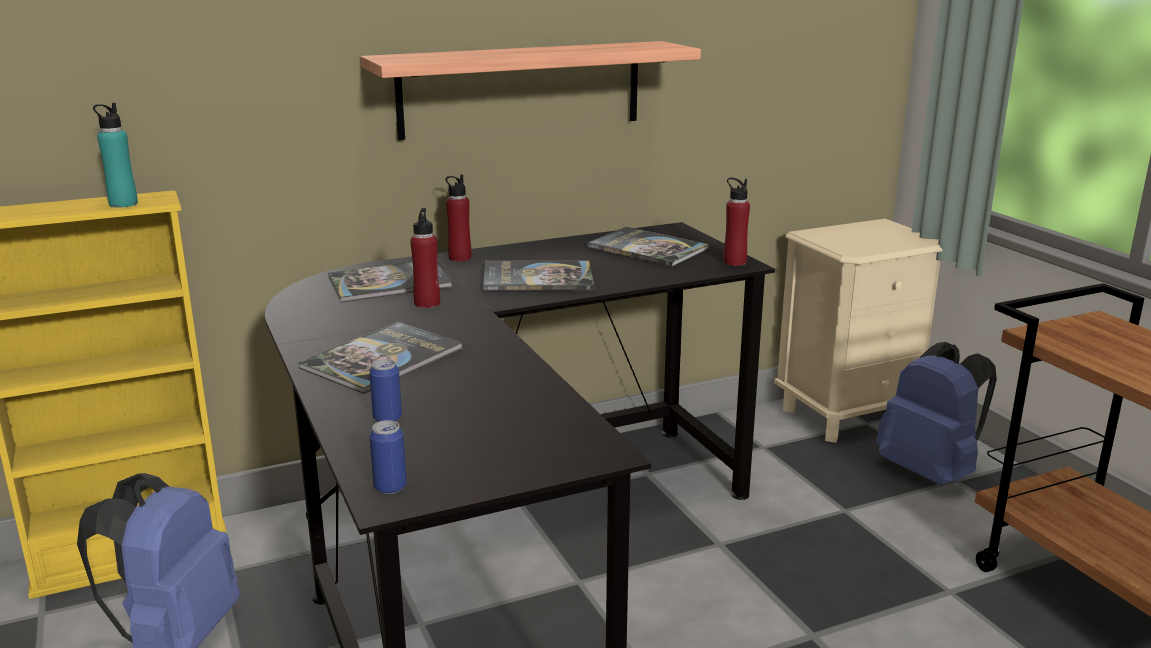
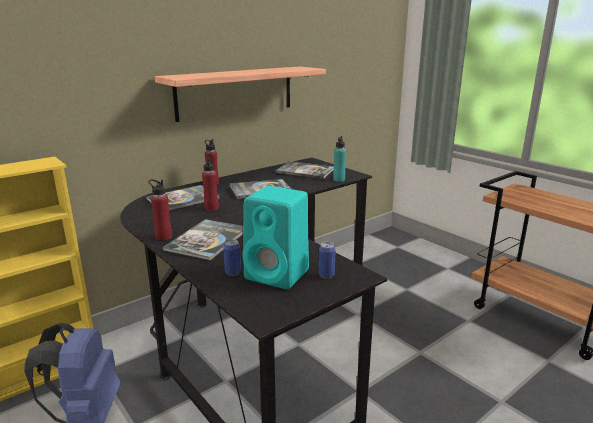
camera: 15 degrees left, 0 degrees up
turquoise bottle [93,103,138,208] -> turquoise bottle moved to [333,136,346,182]
can [369,420,407,494] -> can moved to [318,242,336,279]
red bottle [723,178,750,266] -> red bottle moved to [149,179,172,240]
beige nightstand [774,219,942,443] -> none
blue backpack [877,342,997,485] -> none
none -> turquoise speaker [243,186,309,289]

